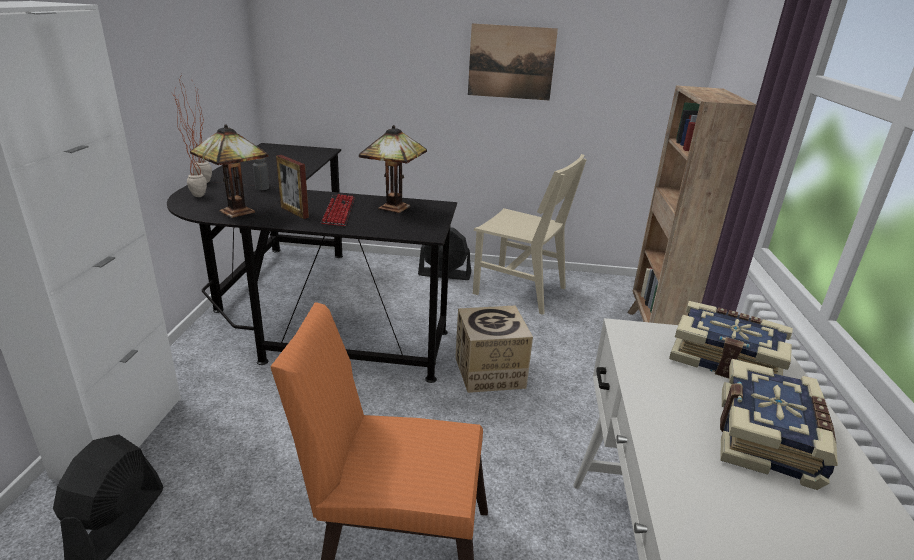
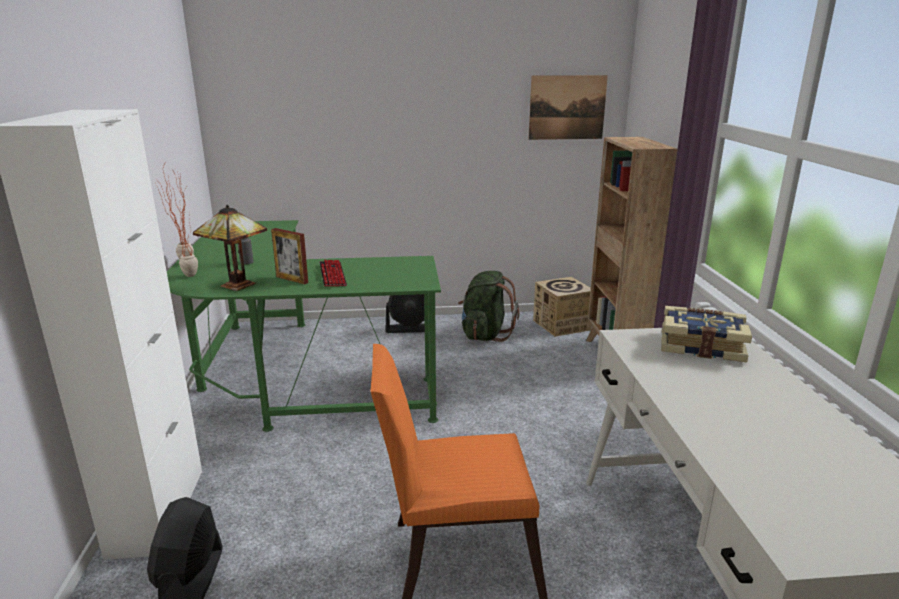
camera: 10 degrees left, 5 degrees down
black desk [167,143,457,383] -> green desk [167,220,441,432]
table lamp [359,125,427,213] -> none
cardboard box [455,306,533,393] -> cardboard box moved to [533,277,592,337]
picture [468,23,558,100] -> picture moved to [529,75,608,140]
beige chair [473,154,587,315] -> green backpack [458,271,519,342]
book [720,359,838,490] -> none

